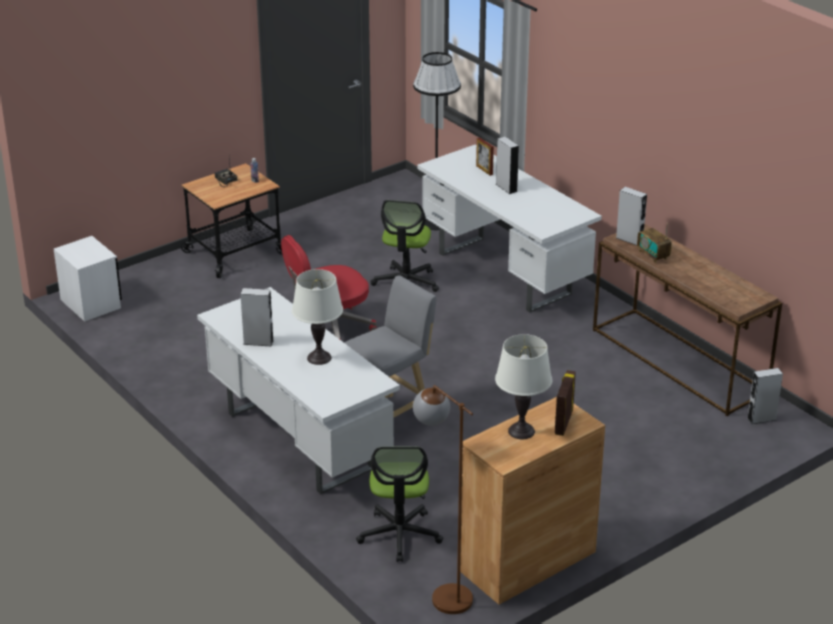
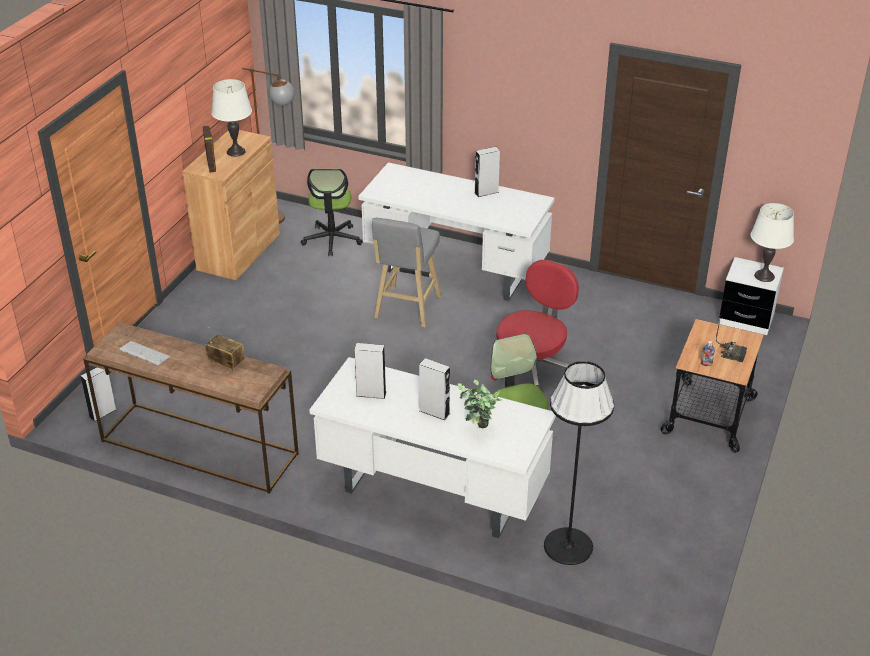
camera: 150 degrees right, 5 degrees up
white table lamp [292,269,343,365] -> white table lamp moved to [751,203,794,282]
office chair [356,447,443,562] -> office chair turned 150 degrees counterclockwise [301,169,363,256]
picture frame [476,137,494,176] -> potted plant [458,380,502,428]
grey speaker [616,187,647,246] -> grey speaker moved to [354,343,387,399]
none -> keyboard [120,341,170,365]

